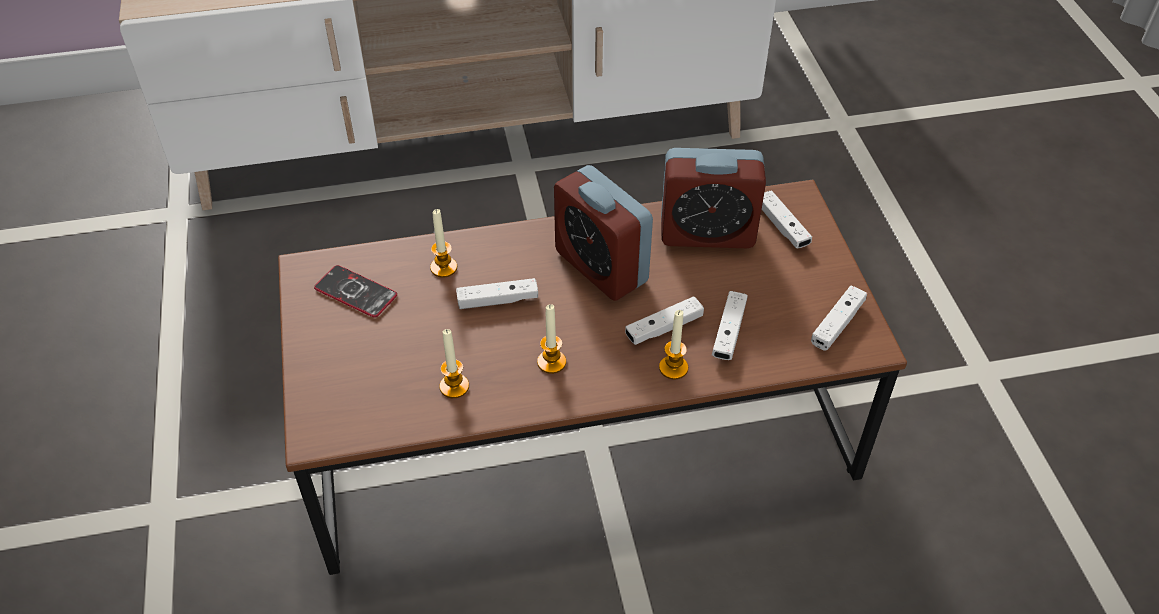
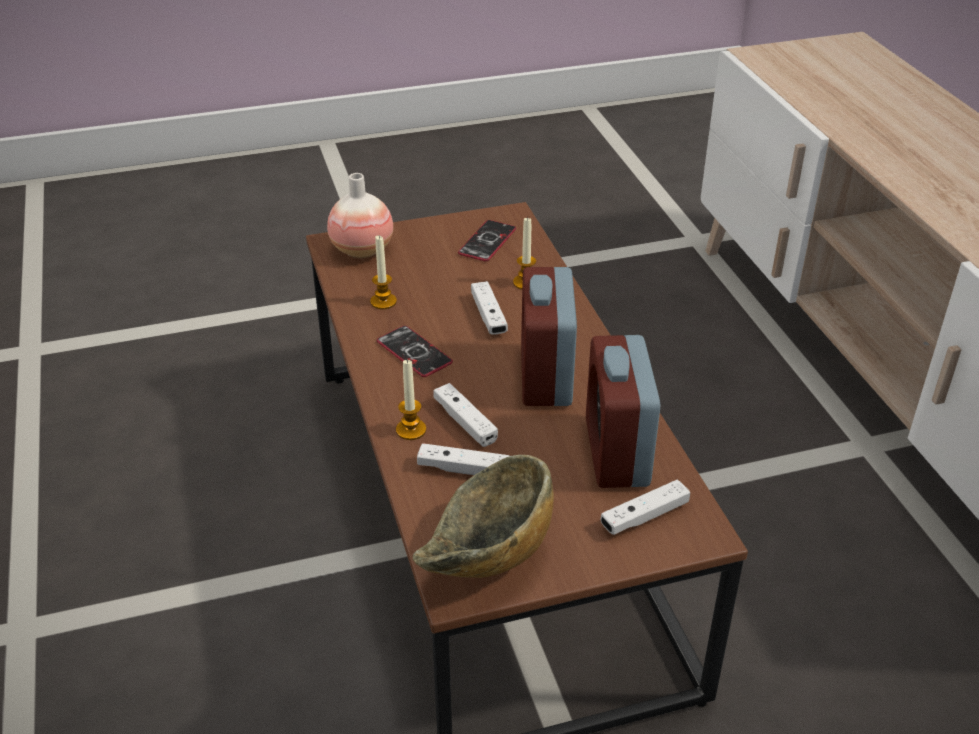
camera: 85 degrees right, 10 degrees down
candle [537,304,566,374] -> phone [377,326,453,377]
alarm clock [554,165,653,301] -> alarm clock turned 45 degrees counterclockwise [521,267,577,406]
white game controller [811,285,867,351] -> bowl [413,455,554,578]
none -> vase [327,173,393,258]

